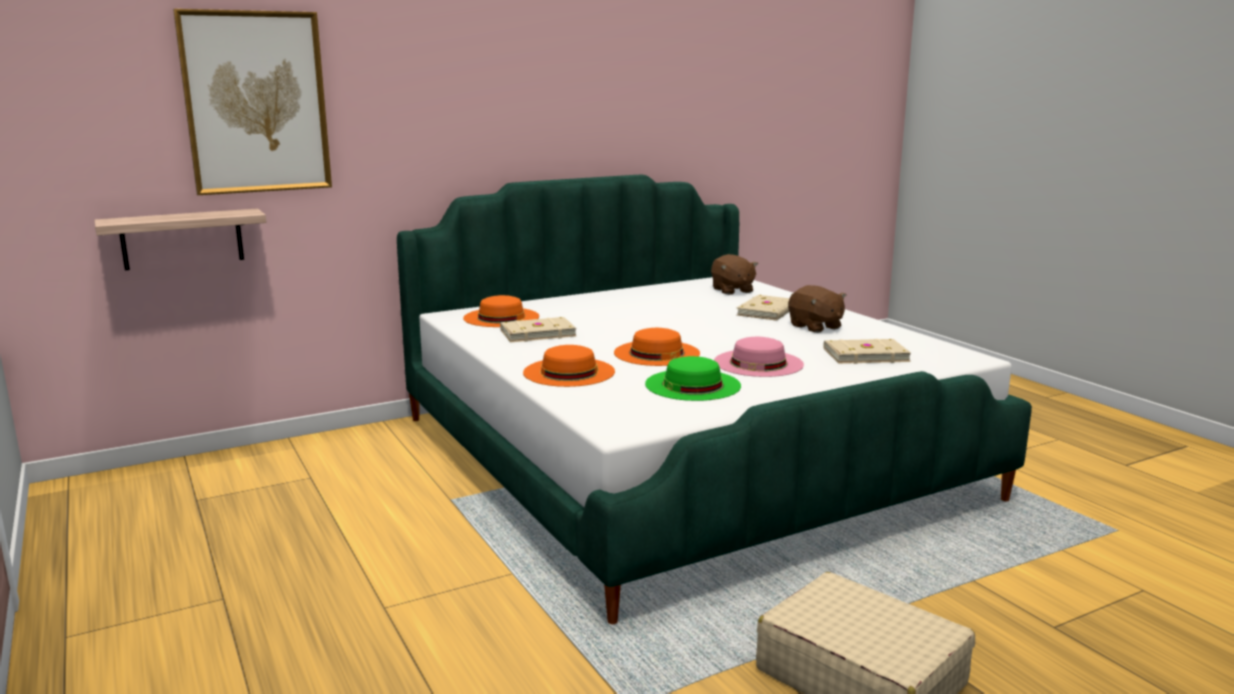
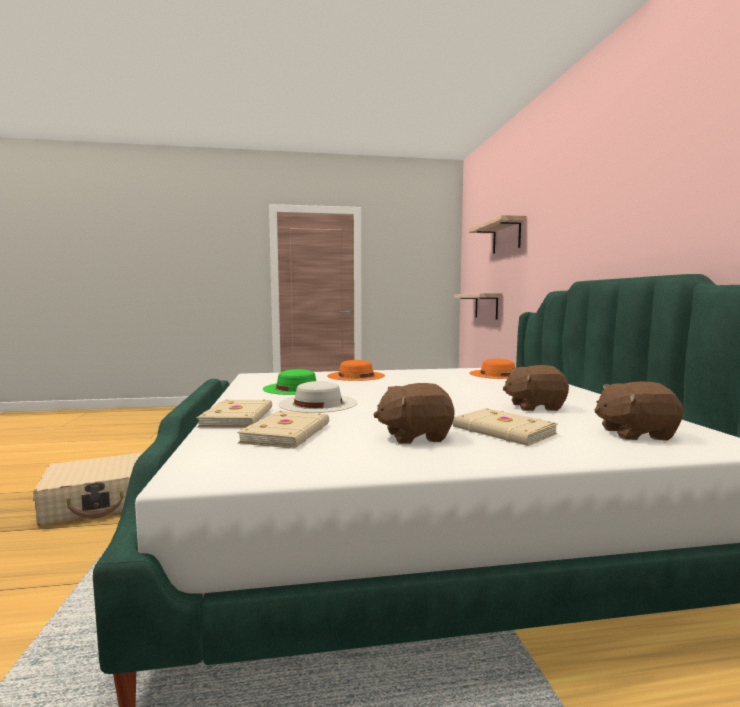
camera: 110 degrees right, 10 degrees down
picture [173,9,332,195] -> shelf [469,215,527,254]
beige book [500,317,576,343] -> beige book moved to [196,399,272,428]
orange hat [614,328,700,366] -> none
pink hat [714,337,804,377] -> white hat [278,381,358,413]
none -> brown plush toy [503,365,569,411]

